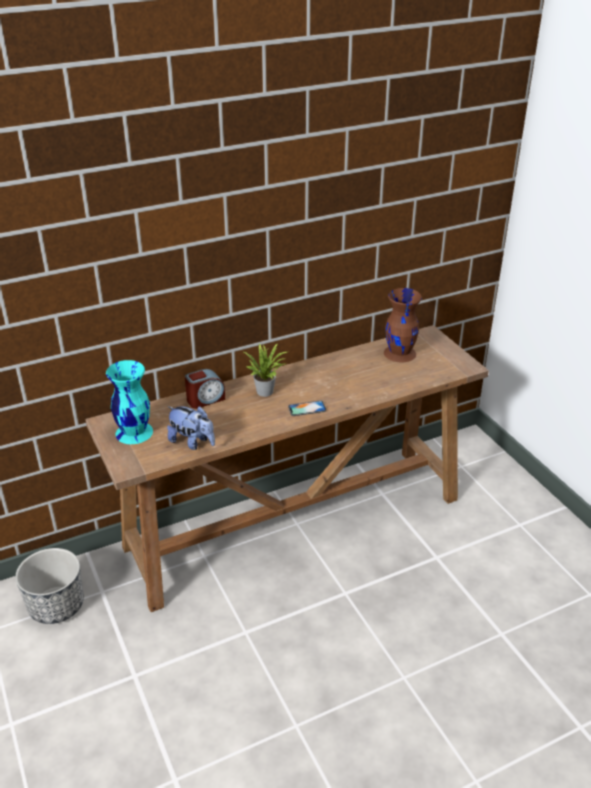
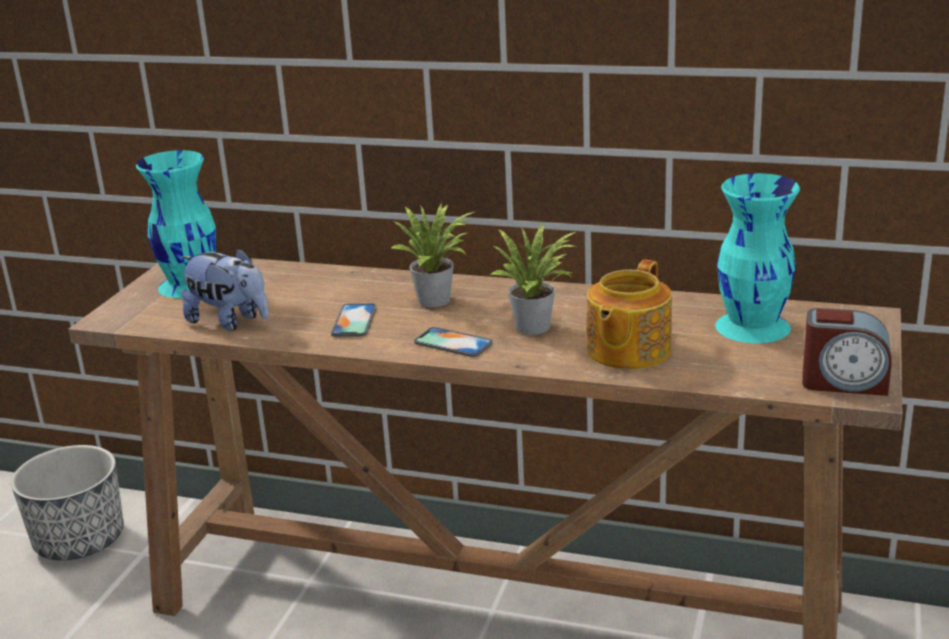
camera: 45 degrees right, 10 degrees down
plush toy [167,406,215,450] -> plush toy turned 45 degrees counterclockwise [181,248,269,331]
alarm clock [185,369,225,409] -> alarm clock moved to [802,308,892,396]
brown vase [384,288,422,362] -> turquoise vase [715,173,800,343]
none -> phone [331,303,376,337]
none -> potted plant [489,223,576,335]
none -> teapot [587,260,672,369]

